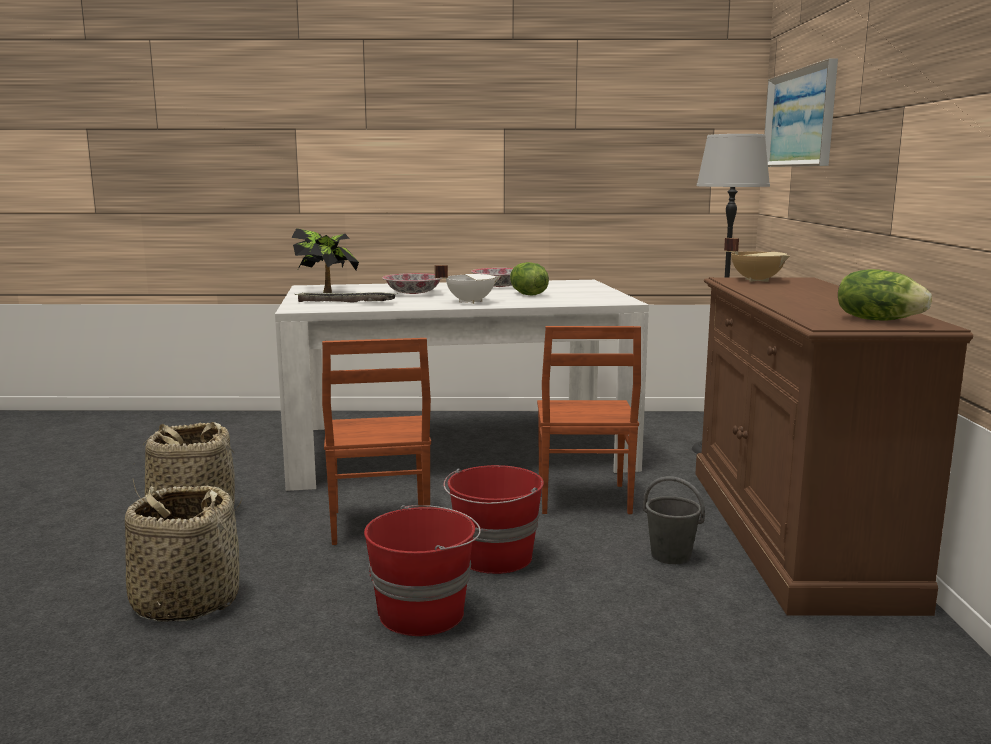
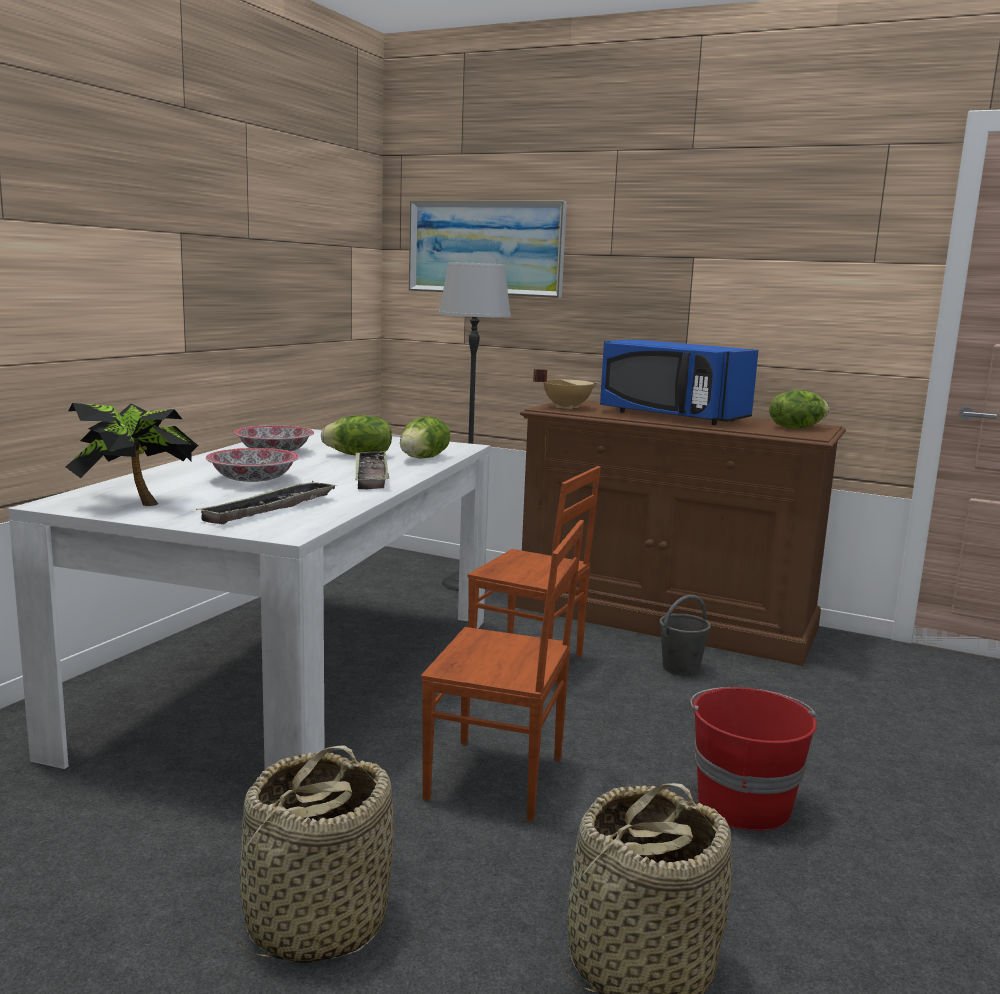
camera: 65 degrees left, 0 degrees up
white cooking pot [435,265,501,304] -> tray [356,451,389,489]
red bucket [443,465,544,574] -> none
none -> lettuce [400,417,450,459]
none -> blue microwave [600,339,759,425]

